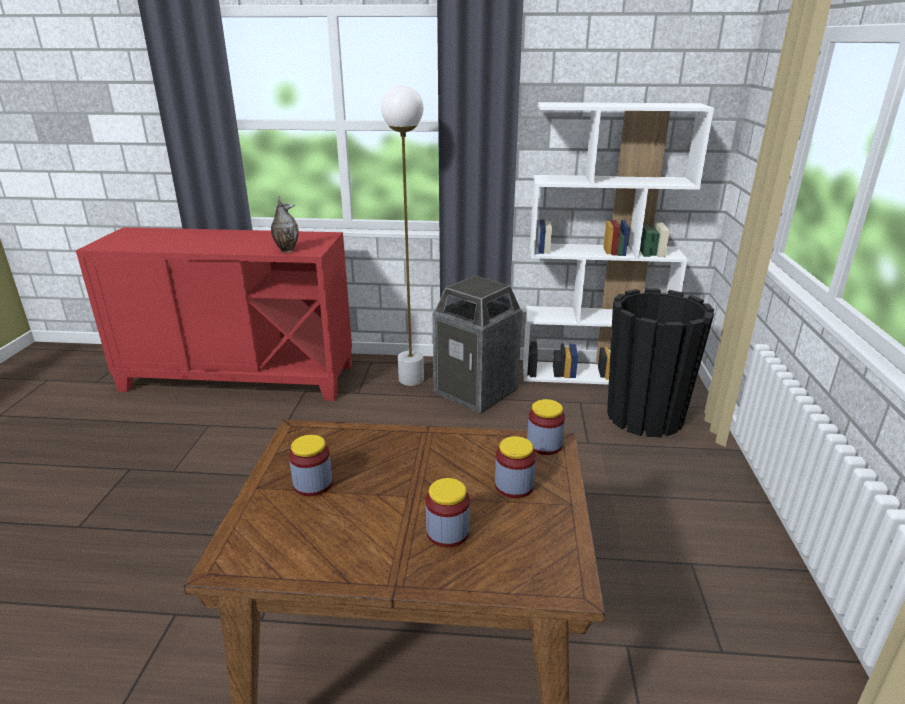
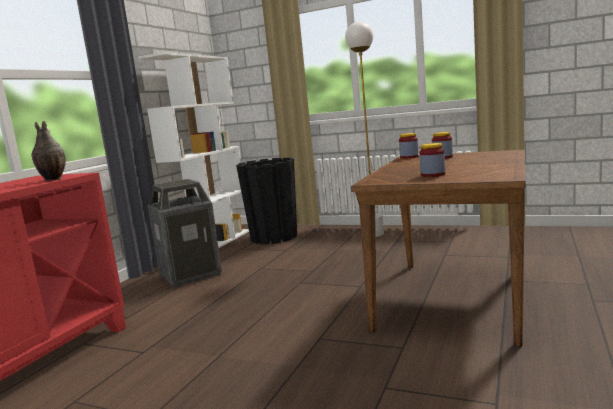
camera: 70 degrees left, 15 degrees down
white floor lamp [381,85,424,386] -> white floor lamp moved to [345,21,384,237]
jar [426,478,470,547] -> none

